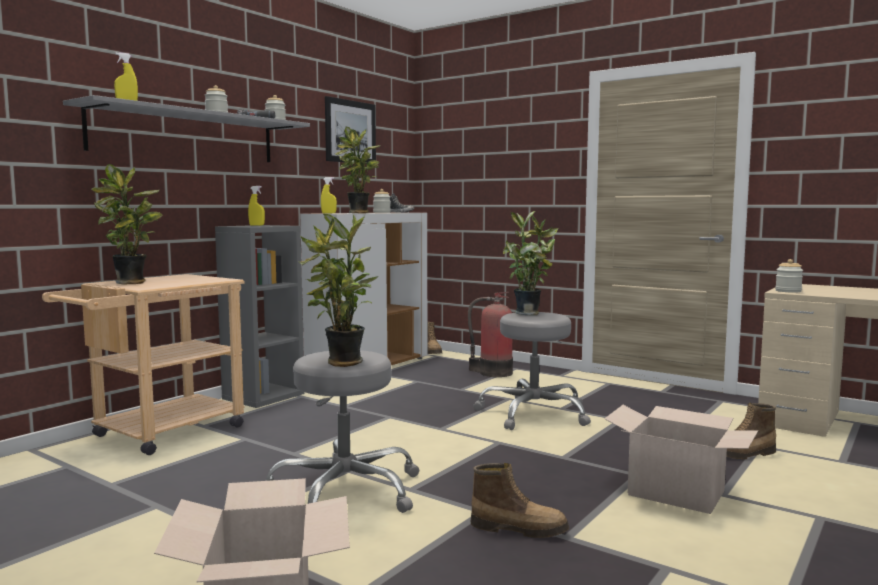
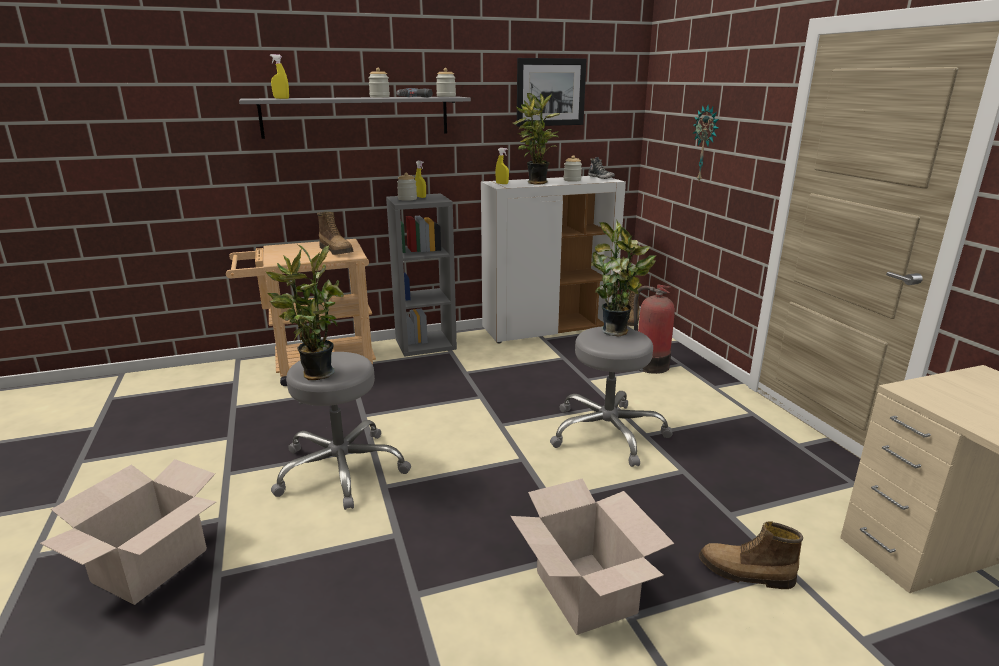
camera: 35 degrees right, 15 degrees up
potted plant [91,164,162,284] -> none
boot [471,463,569,538] -> boot moved to [317,212,354,255]
jar [775,259,803,293] -> jar moved to [397,173,417,201]
none -> wall clock [693,104,719,181]

